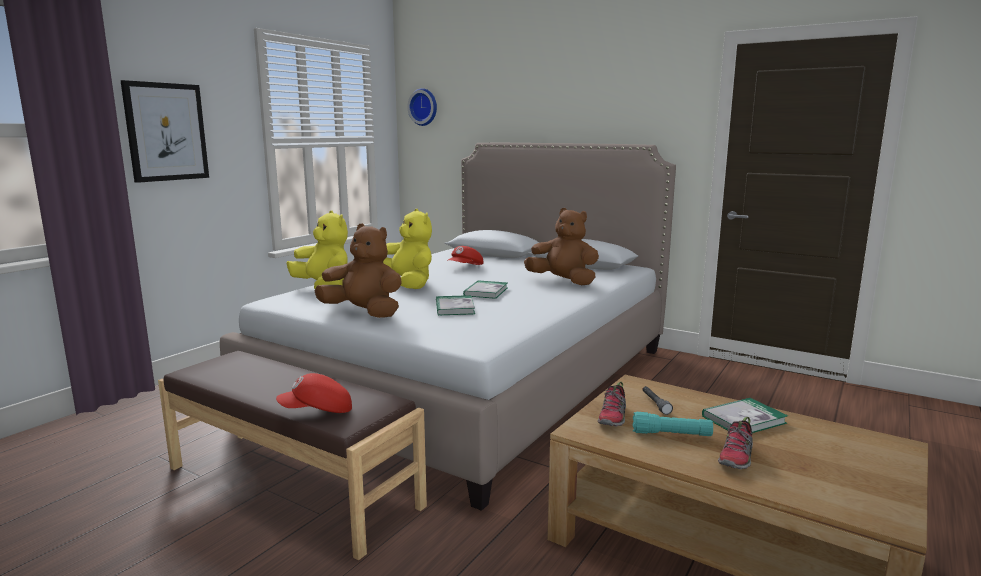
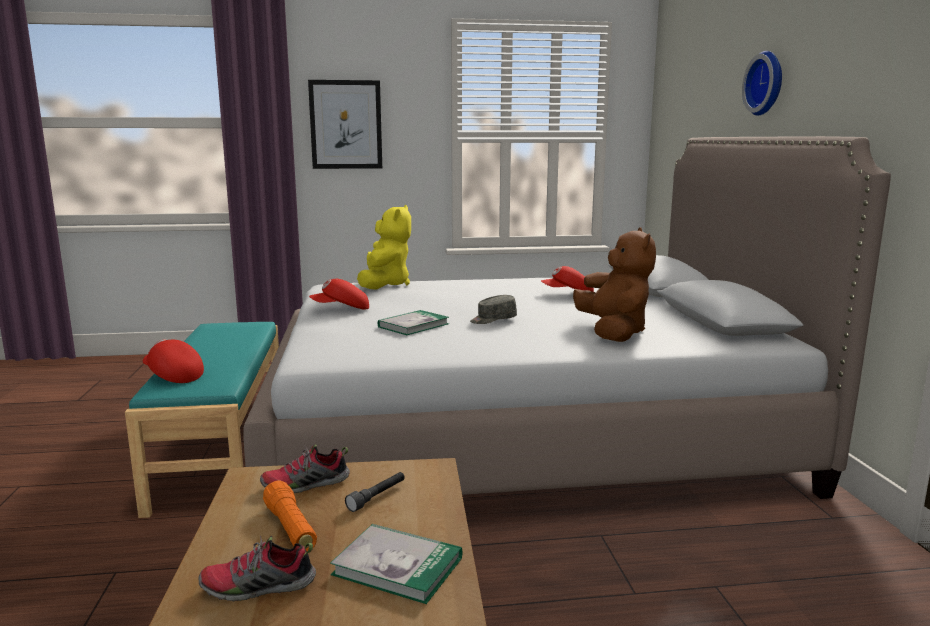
camera: 50 degrees right, 0 degrees up
brown bench [158,351,427,560] -> turquoise bench [125,322,279,518]
brown plush toy [315,223,402,318] -> red cap [309,279,369,310]
yellow plush toy [383,209,432,289] -> none
wall clock [407,88,437,126] -> wall clock moved to [742,51,782,116]
book [463,281,508,299] -> grey cap [470,295,517,324]
turquoise flashlight [633,412,713,436] -> orange flashlight [263,480,317,551]

